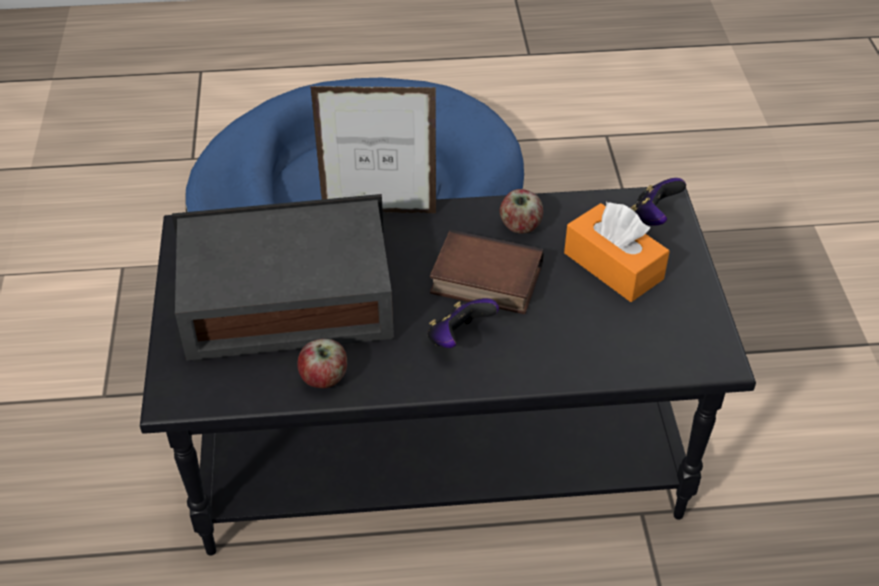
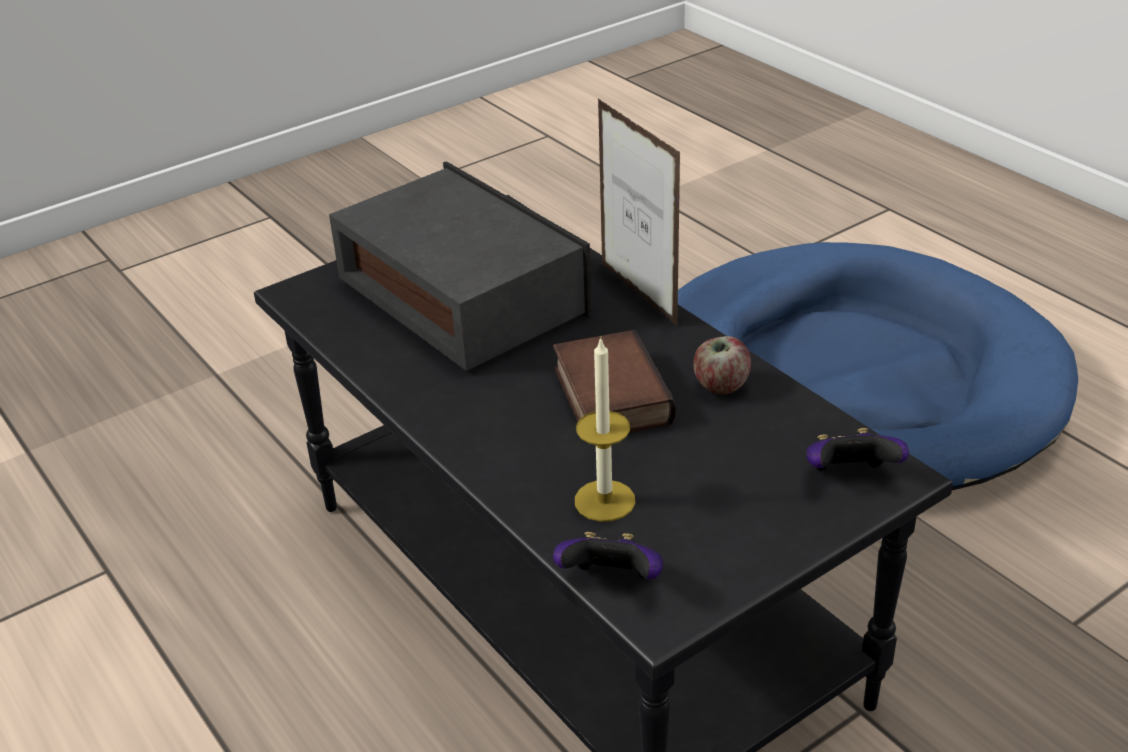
camera: 60 degrees right, 10 degrees down
apple [297,339,347,388] -> none
game controller [427,298,499,348] -> game controller moved to [553,532,663,579]
orange tissue box [564,202,670,302] -> none
none -> candle [575,337,635,522]

